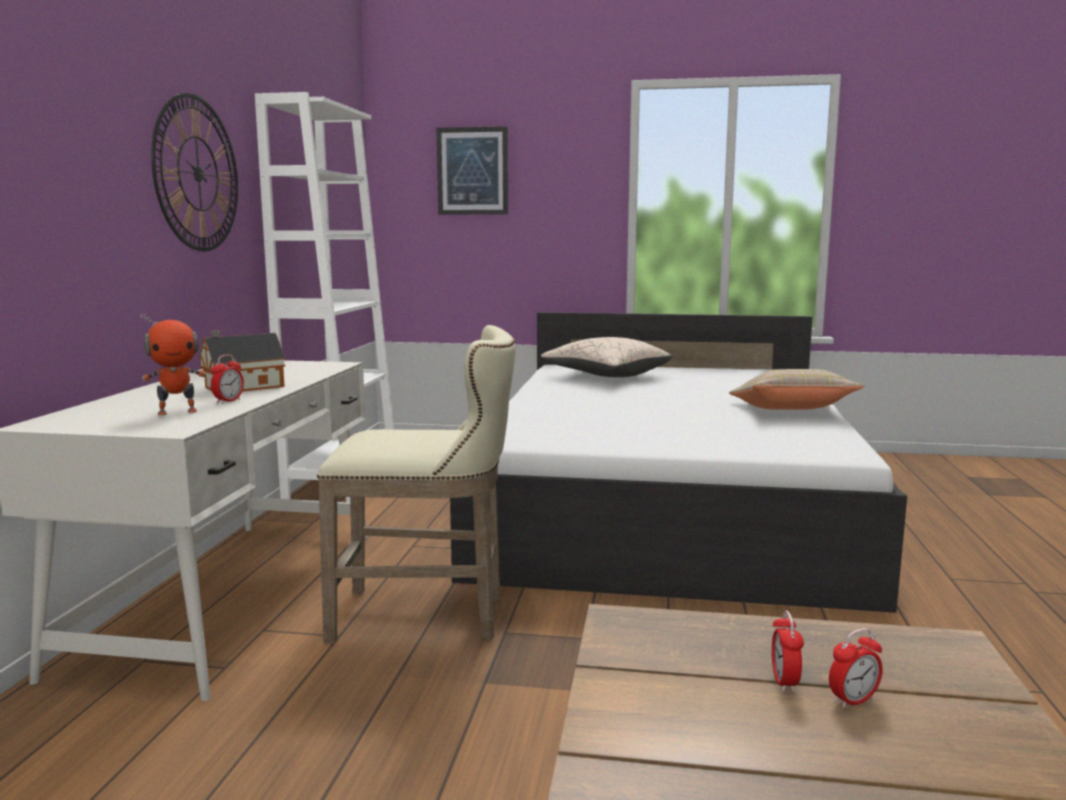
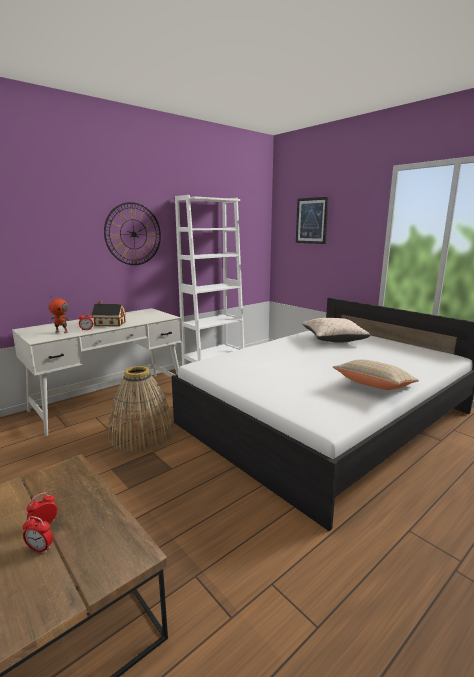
camera: 40 degrees right, 5 degrees up
beige stool [317,325,516,644] -> basket [108,366,175,452]

